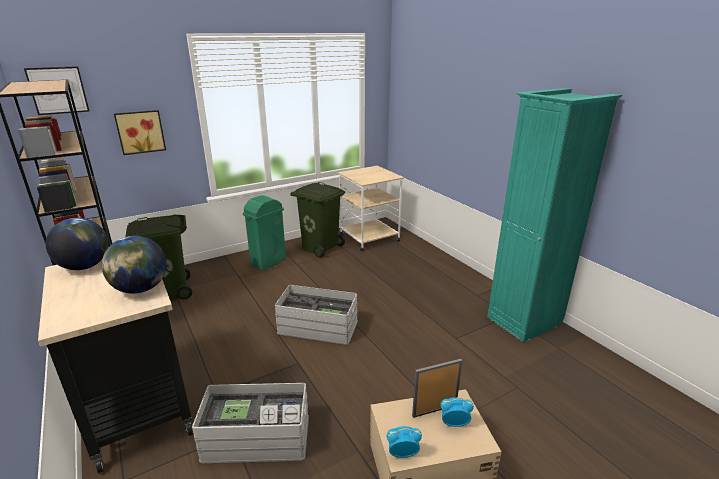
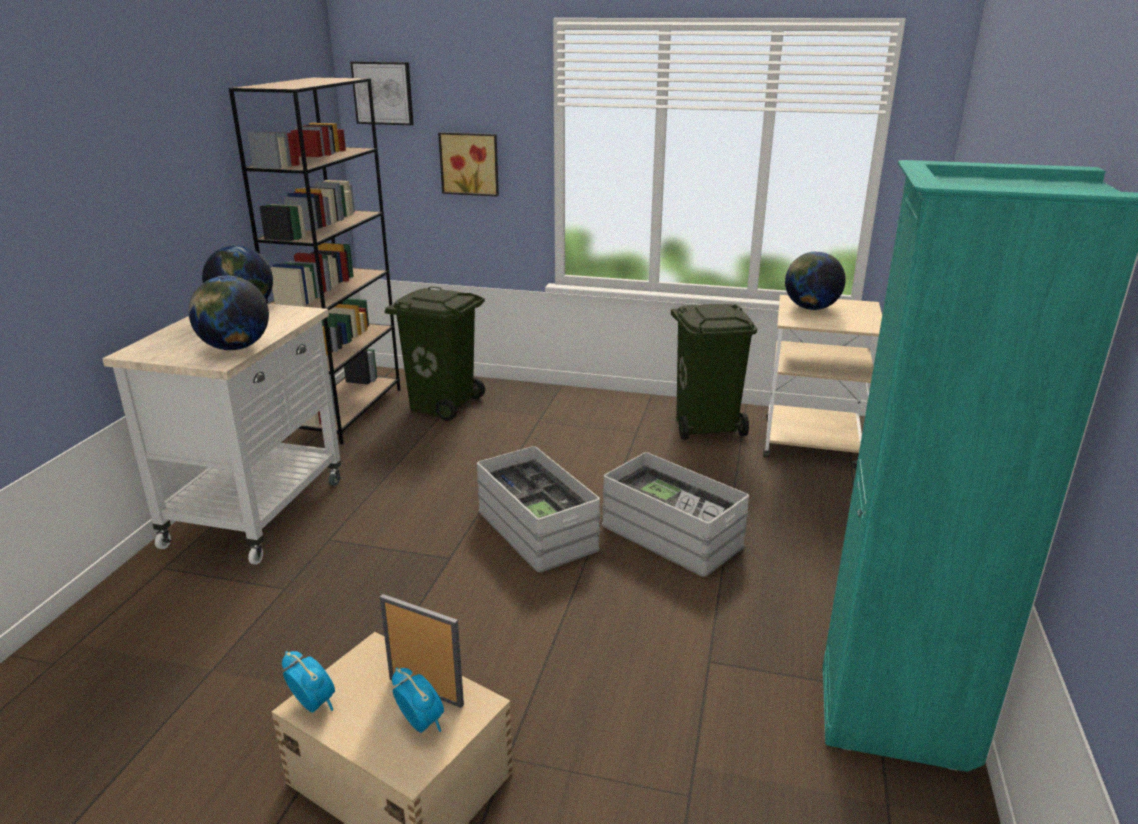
camera: 45 degrees right, 0 degrees up
black cart [38,260,193,473] -> white cart [102,304,342,565]
grey storage box [192,383,309,463] -> grey storage box moved to [602,452,749,577]
green trash can [243,195,286,271] -> none
none -> globe [785,251,846,310]

